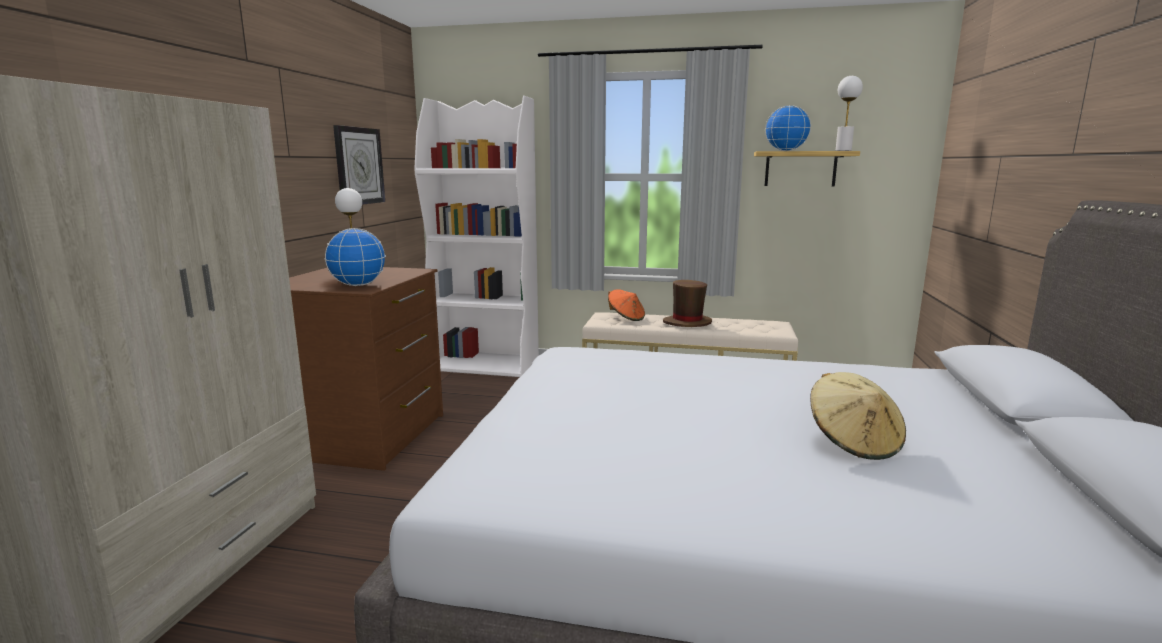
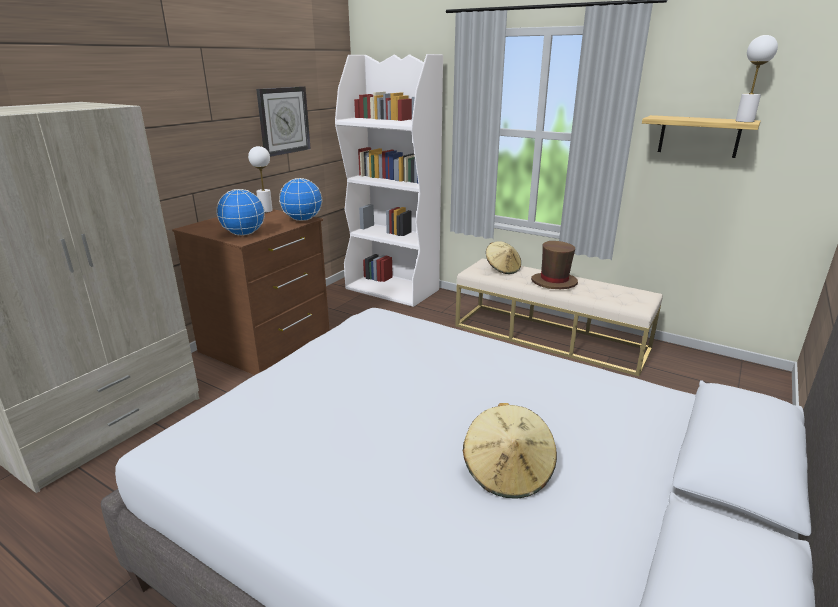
camera: 20 degrees right, 10 degrees up
orange hat [608,289,645,321] -> beige hat [486,242,521,274]
globe [765,105,811,151] -> globe moved to [279,178,322,221]

